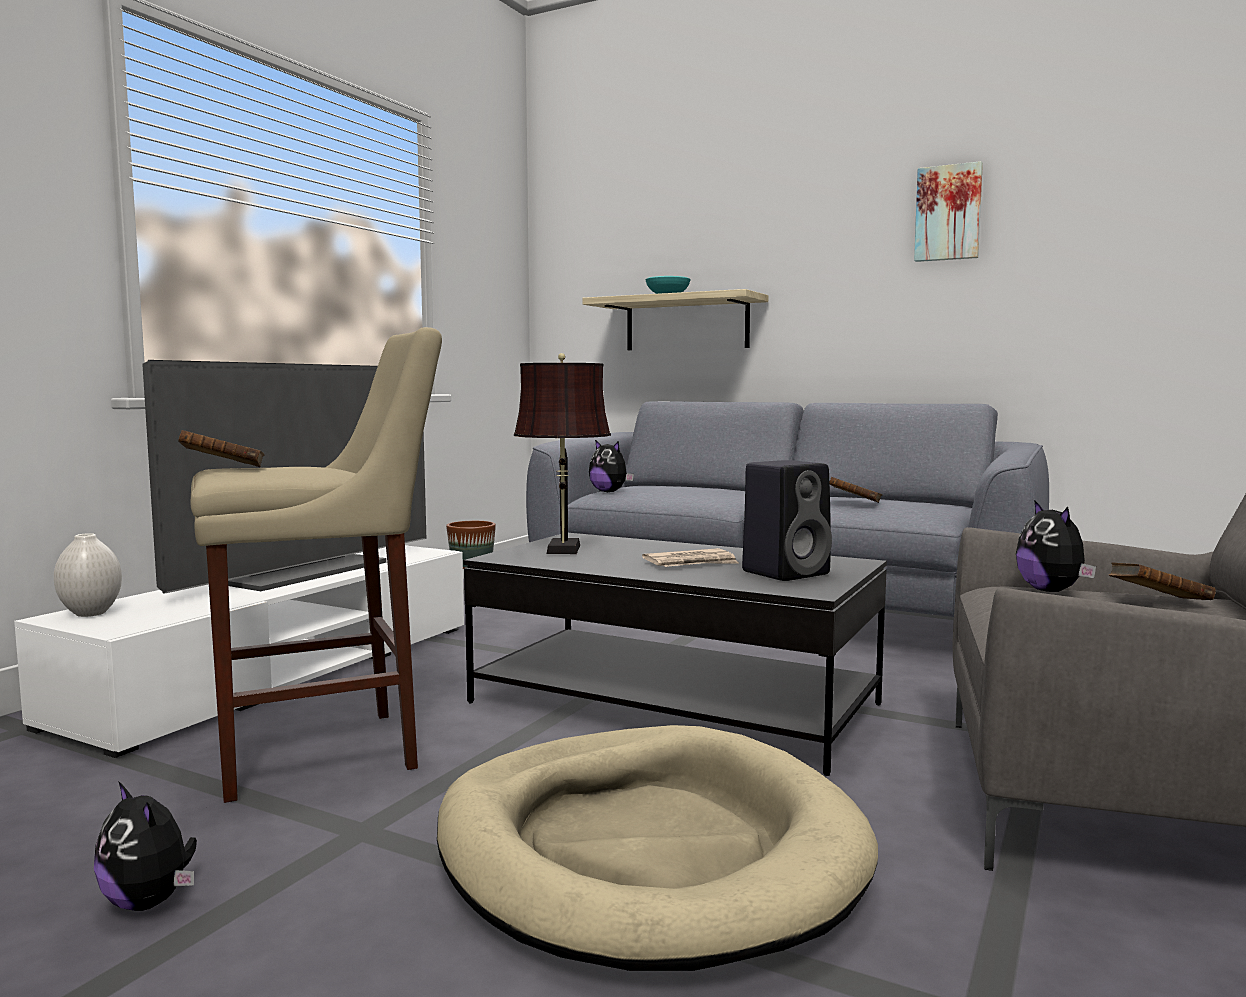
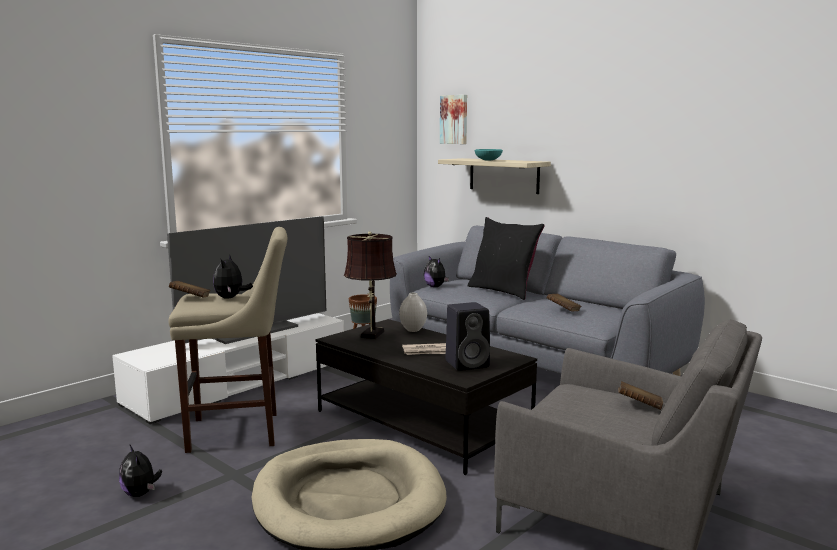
camera: 15 degrees right, 5 degrees up
white vase [54,533,122,617] -> white vase moved to [399,293,427,332]
picture [914,161,983,262] -> picture moved to [440,95,467,144]
plush toy [1016,500,1096,592] -> plush toy moved to [213,255,253,299]
none -> black pillow [468,217,545,300]

